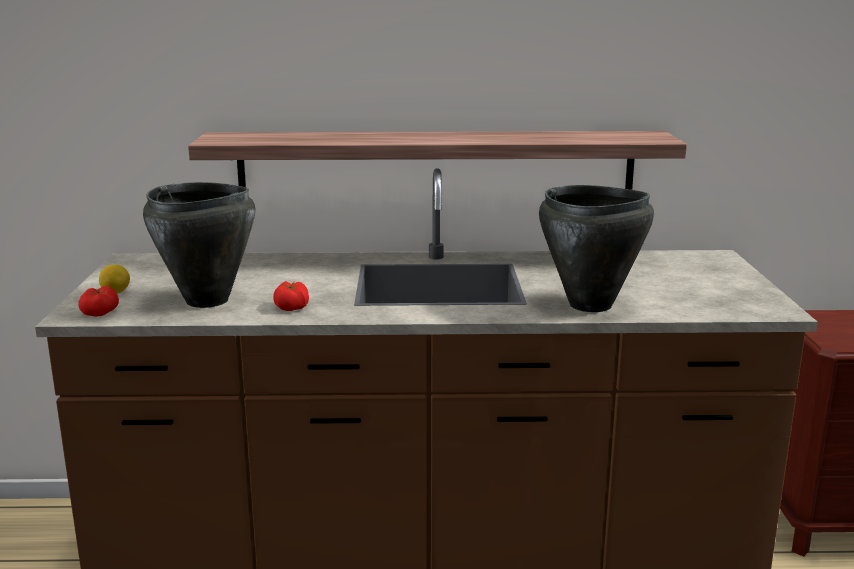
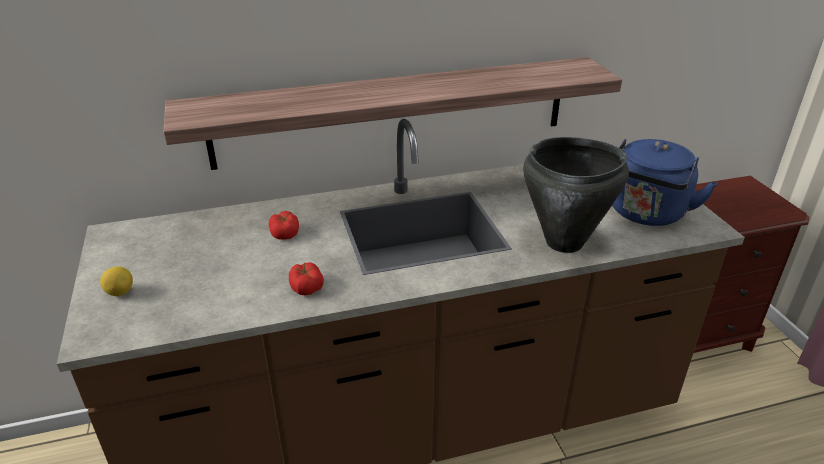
camera: 15 degrees left, 15 degrees up
tomato [78,286,119,317] -> tomato moved to [269,211,299,240]
black cooking pot [143,182,255,308] -> none
none -> blue kettle [612,139,718,226]

